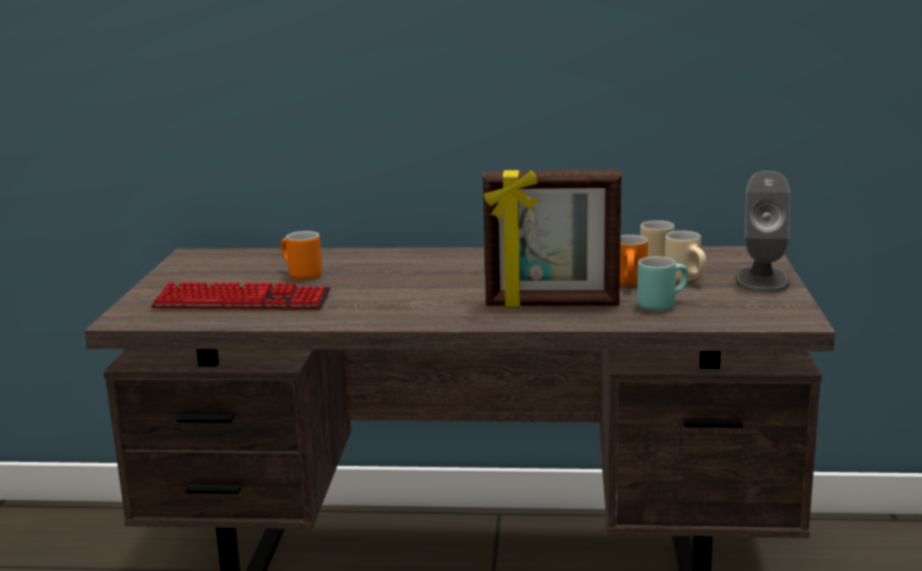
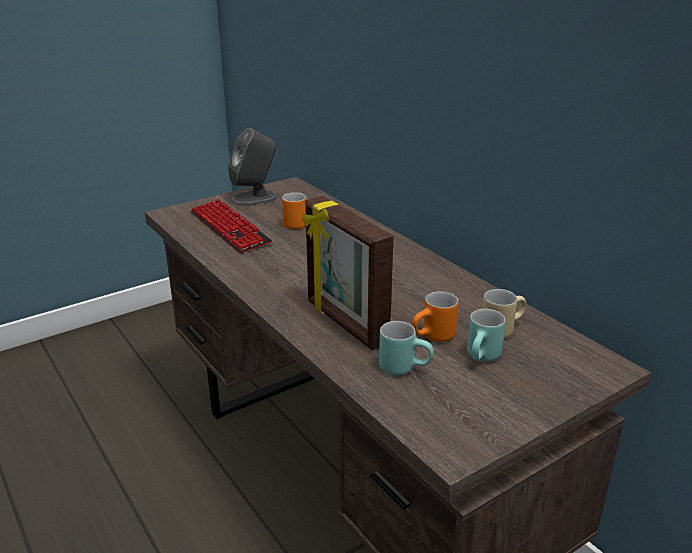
camera: 50 degrees right, 10 degrees up
beige mug [665,231,706,281] -> turquoise mug [467,309,505,362]
grey speaker [735,171,790,293] -> grey speaker moved to [228,128,278,206]

